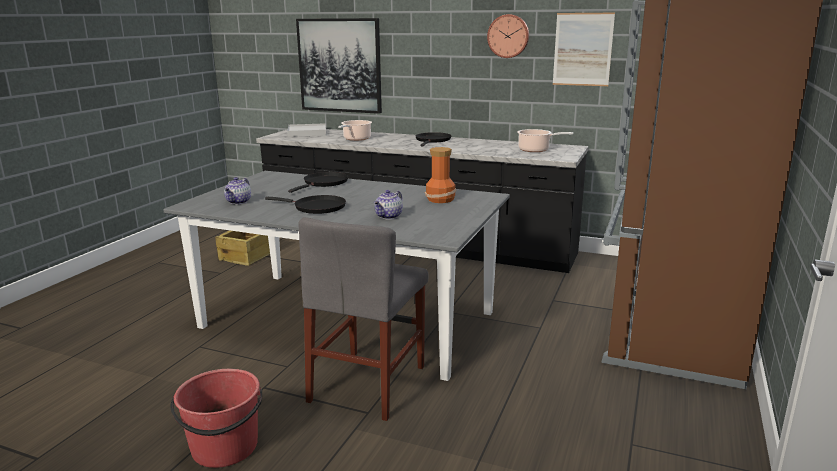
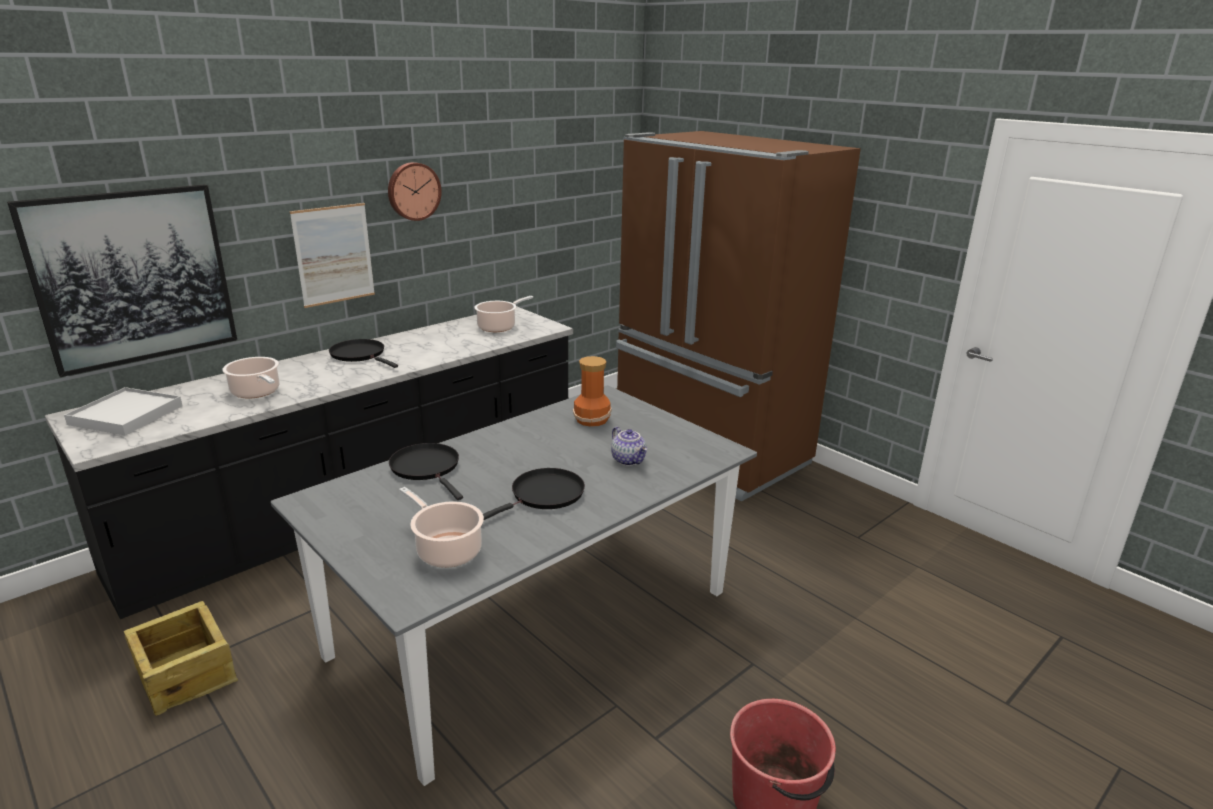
camera: 65 degrees left, 5 degrees up
teapot [224,177,251,205] -> cooking pot [399,487,484,568]
grey chair [298,217,429,421] -> none
picture [553,13,615,86] -> picture moved to [290,203,375,308]

